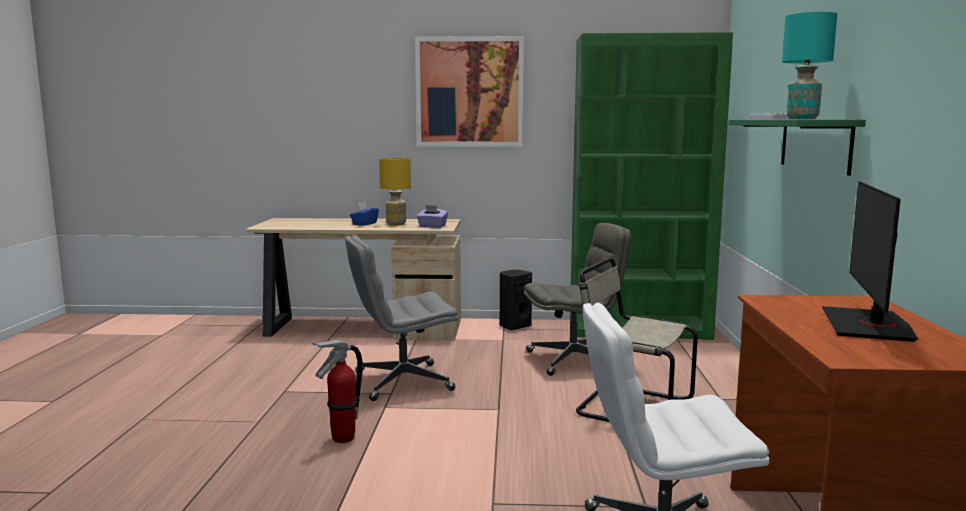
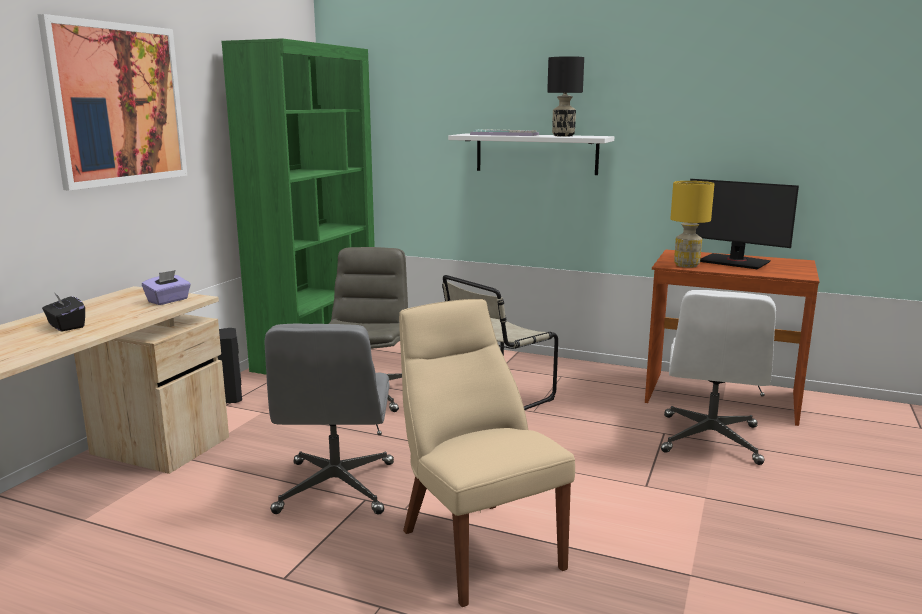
camera: 70 degrees left, 5 degrees up
fire extinguisher [312,340,363,443] -> beige chair [399,299,575,607]
blue tissue box [350,202,379,226] -> black tissue box [42,291,85,331]
yellow table lamp [379,158,411,226] -> yellow table lamp moved to [670,181,715,268]
green shelf [728,120,866,176] -> white shelf [448,134,614,175]
turquoise table lamp [782,12,837,119] -> black table lamp [547,56,584,137]

